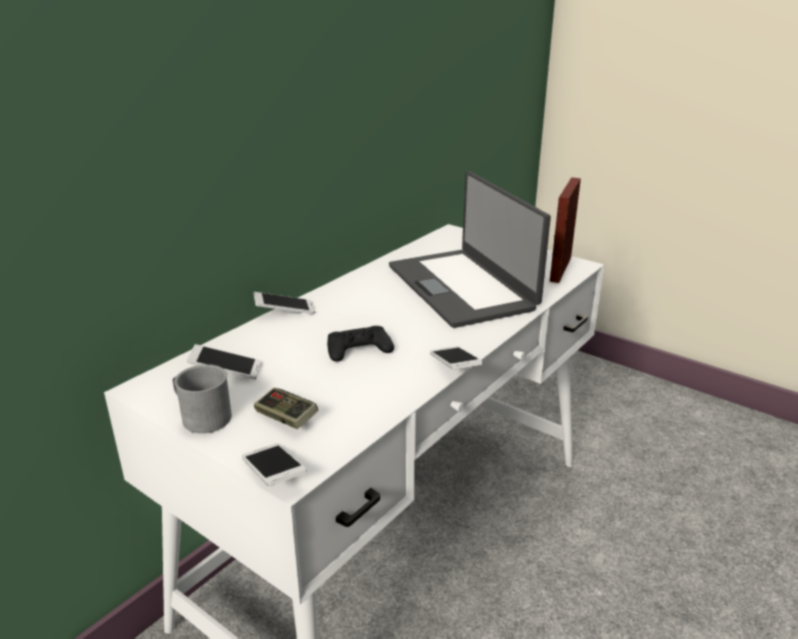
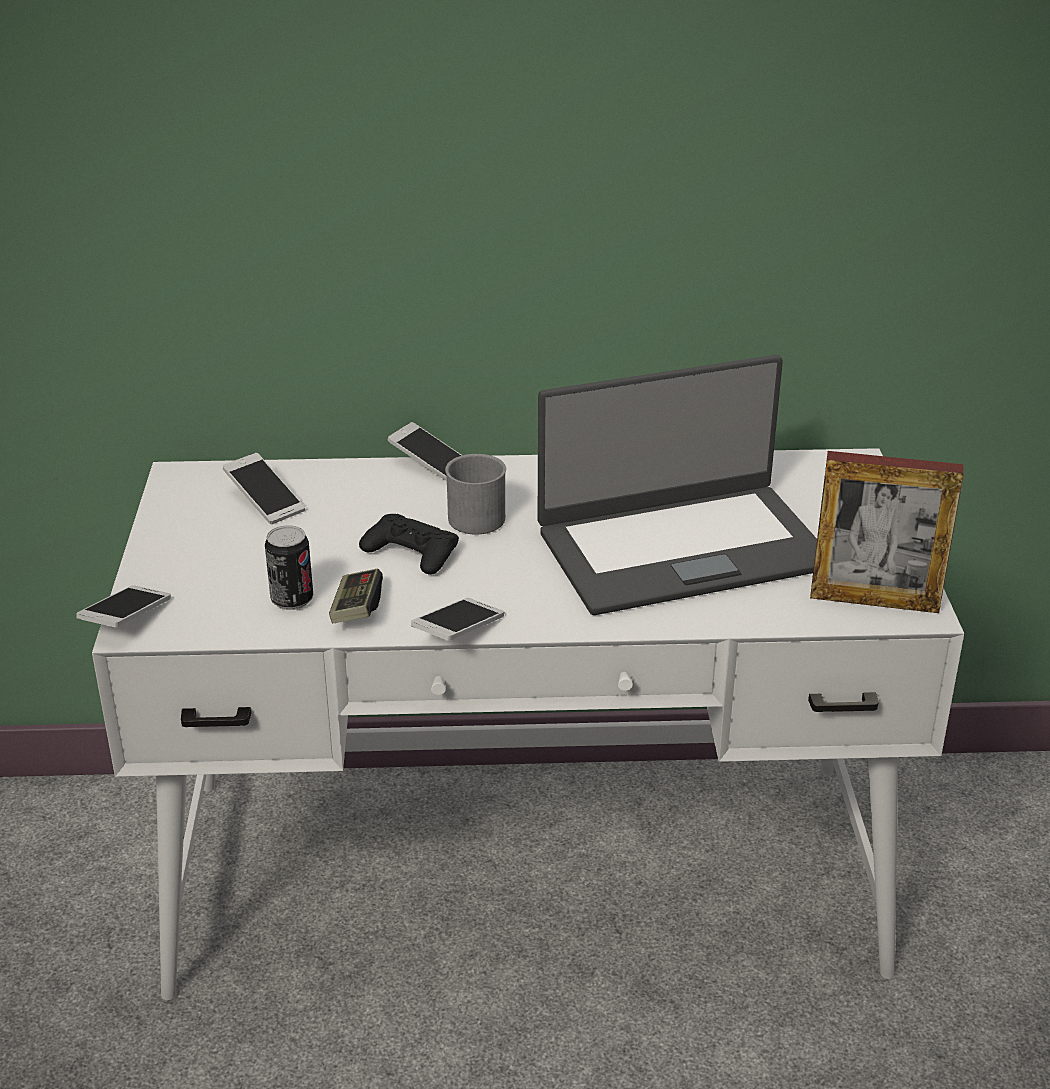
camera: 50 degrees right, 5 degrees up
grey mug [172,364,232,433] -> grey mug moved to [445,454,506,534]
game controller [254,388,318,429] -> game controller moved to [329,568,383,623]
laptop [389,171,551,328] -> laptop turned 135 degrees counterclockwise [538,355,817,615]
picture frame [550,177,581,283] -> picture frame turned 150 degrees counterclockwise [810,451,964,613]
none -> can [265,525,313,610]

